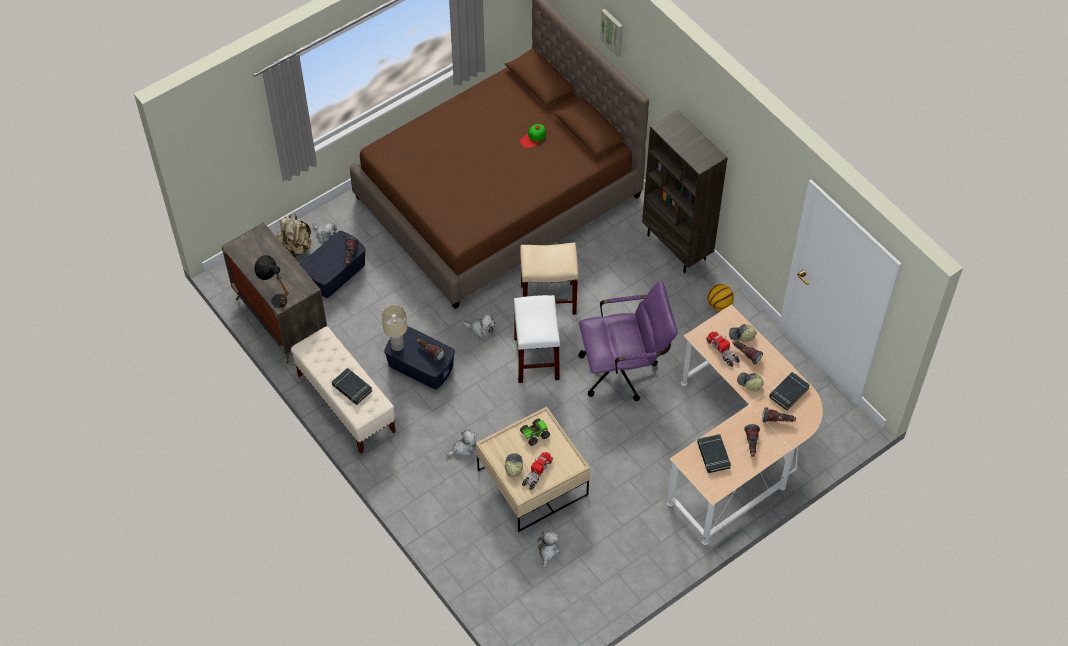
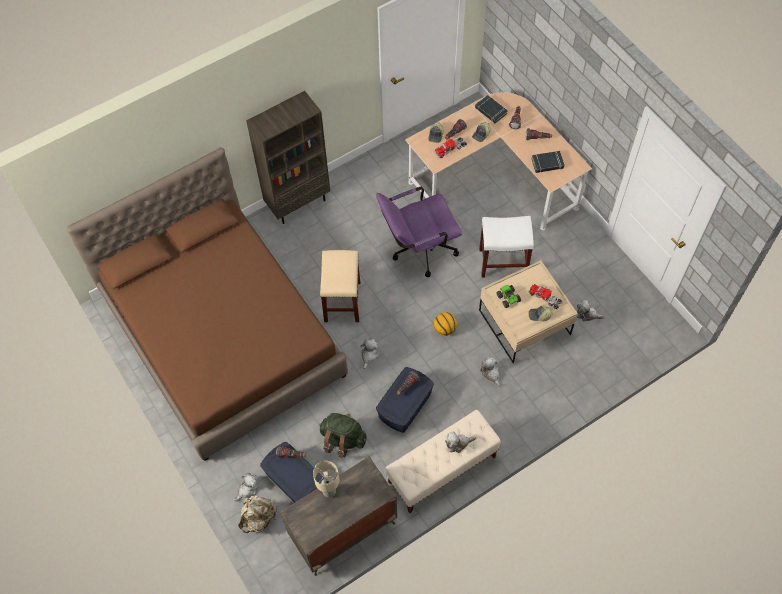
camera: 85 degrees left, 5 degrees up
black table lamp [254,255,289,308] -> none
black book [332,368,372,405] -> plush toy [445,431,476,453]
beige table lamp [382,305,407,351] -> beige table lamp moved to [313,461,340,498]
white stool [513,295,561,383] -> white stool moved to [479,216,534,278]
cap [520,124,546,148] -> none
purple office chair [578,281,678,401] -> purple office chair turned 105 degrees counterclockwise [376,187,462,277]
picture [600,8,623,57] -> none
basketball [707,284,734,311] -> basketball moved to [434,312,457,336]
none -> green backpack [319,413,367,458]

